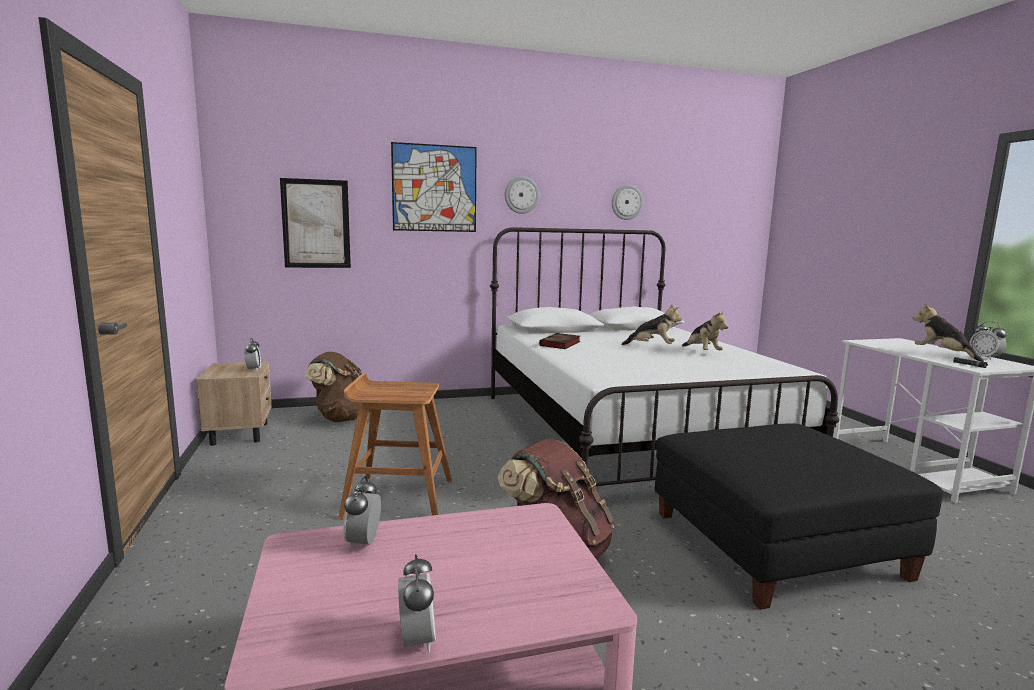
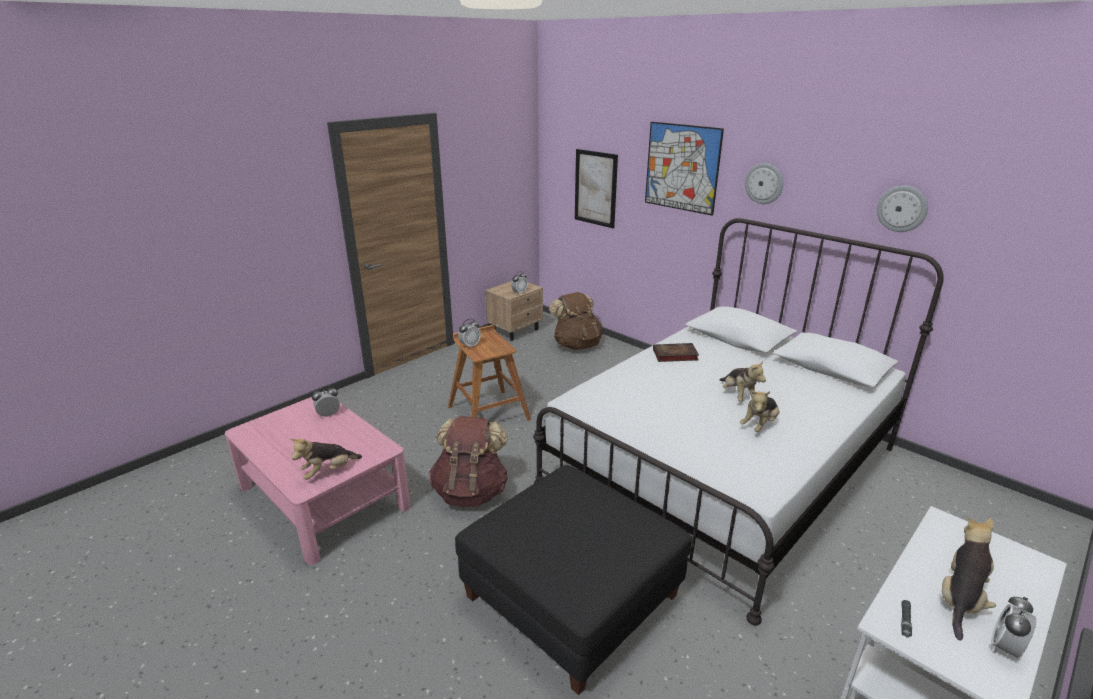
camera: 60 degrees right, 15 degrees up
alarm clock [398,554,436,653] -> alarm clock moved to [458,319,481,348]
none -> plush toy [290,439,362,480]

